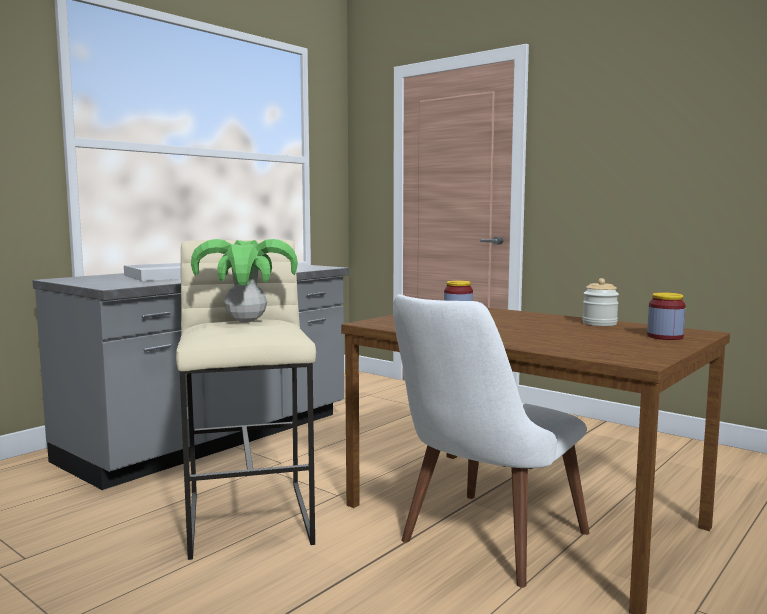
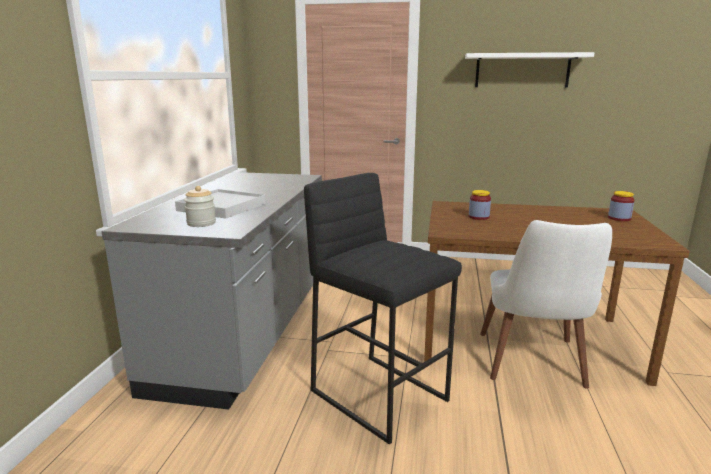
camera: 30 degrees left, 10 degrees up
beige stool [176,240,316,560] -> black stool [304,173,462,445]
potted plant [191,239,298,322] -> none
jar [582,278,619,326] -> jar moved to [184,186,216,227]
none -> white shelf [465,52,595,88]

